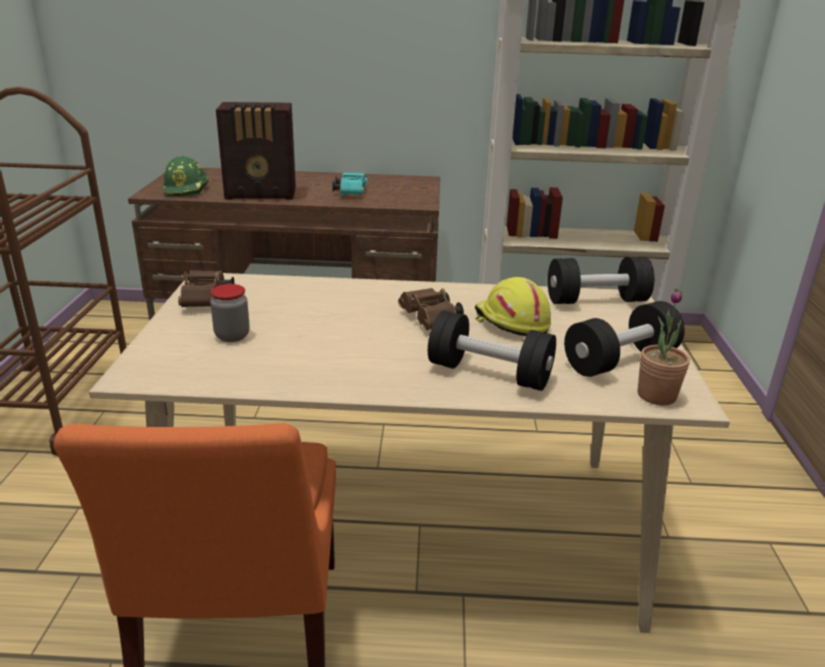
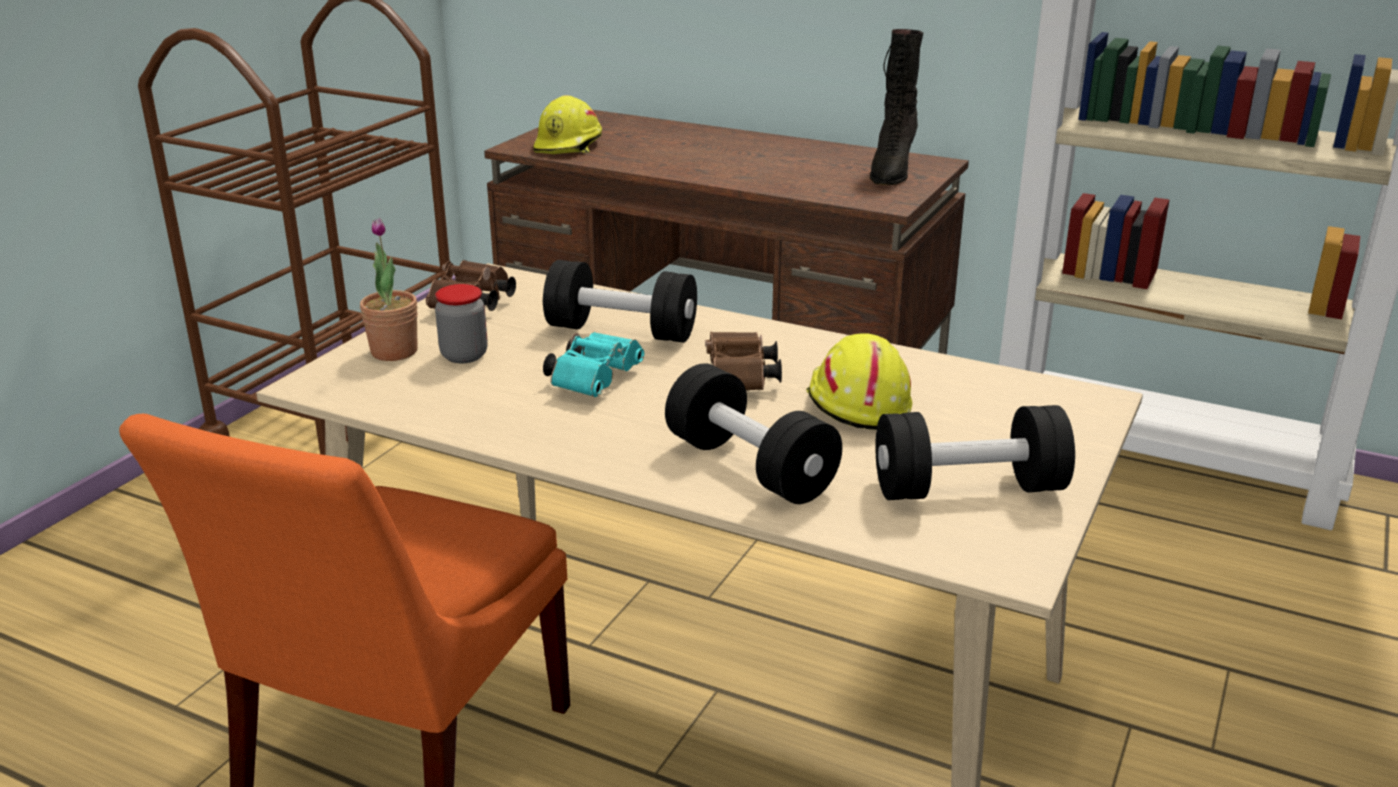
camera: 25 degrees right, 0 degrees up
green hard hat [164,156,209,196] -> yellow hard hat [533,95,602,154]
radio [216,102,296,200] -> none
turquoise binoculars [332,171,367,196] -> turquoise binoculars moved to [543,332,644,397]
black dumbbell [548,257,654,304] -> black dumbbell moved to [543,260,697,342]
potted plant [638,288,690,405] -> potted plant moved to [360,218,418,361]
none -> black boot [870,29,923,185]

